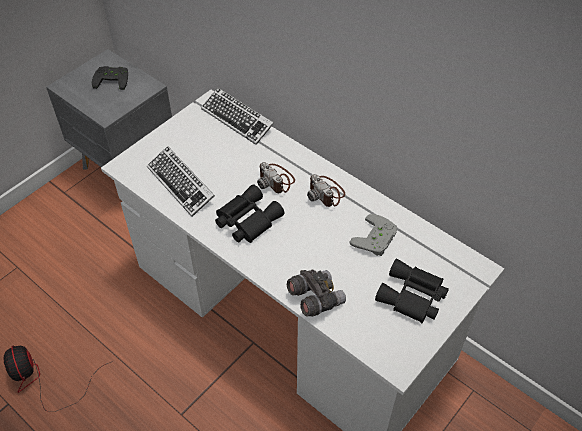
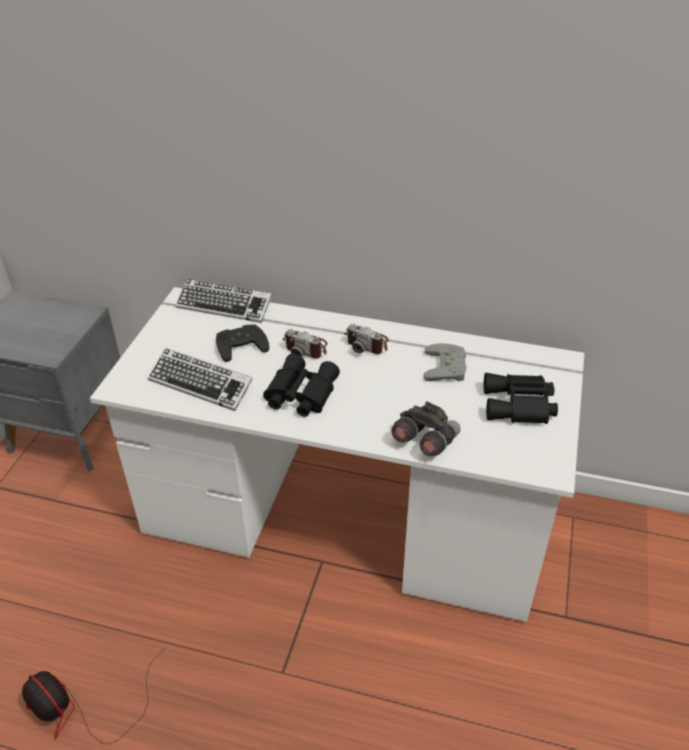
camera: 25 degrees left, 10 degrees down
black game controller [92,66,128,90] -> black game controller moved to [216,324,269,362]

